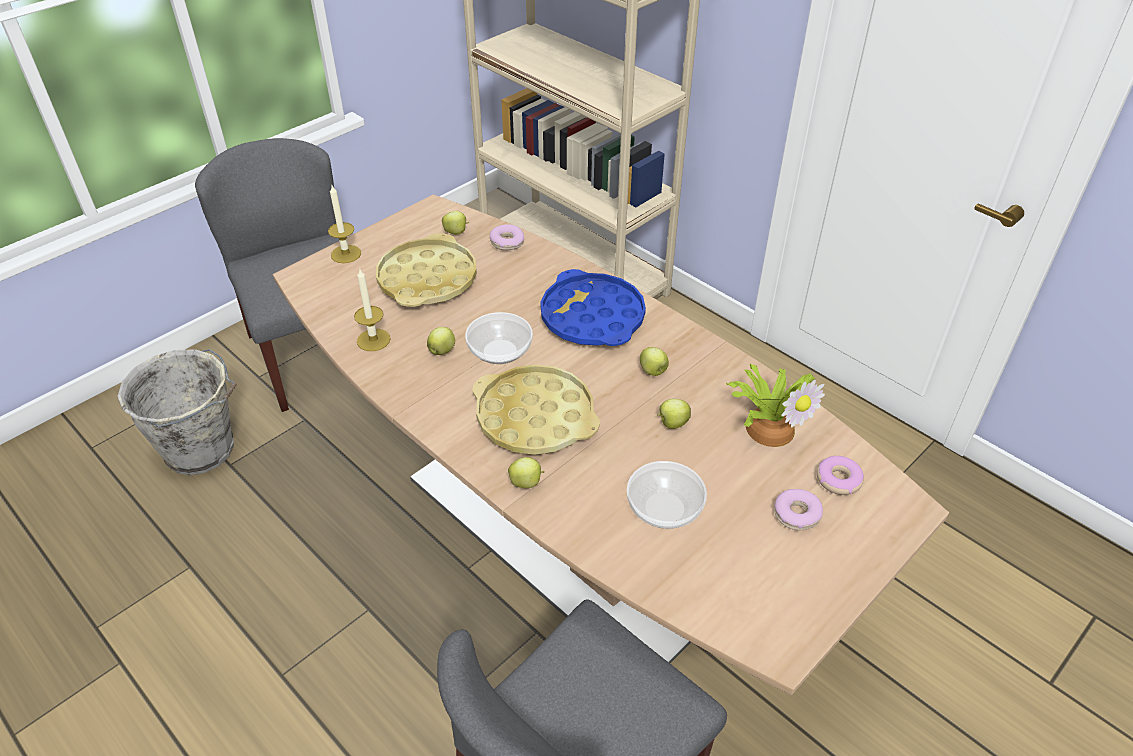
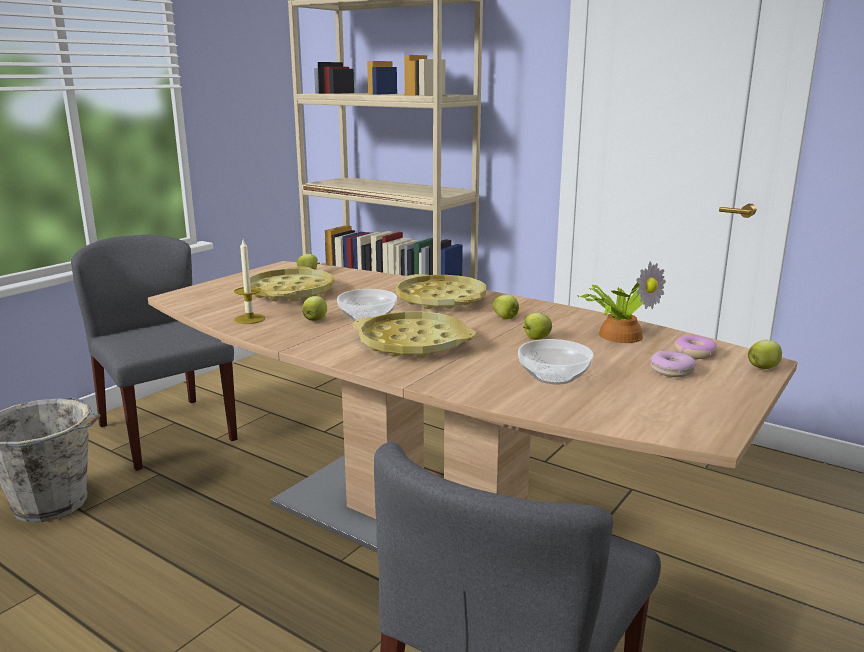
camera: 10 degrees left, 25 degrees down
candle [328,185,361,263] -> none
donut [490,224,524,250] -> none
apple [508,457,545,488] -> apple moved to [748,340,782,369]
blue tray [540,269,646,346] -> yellow tray [396,274,486,309]

